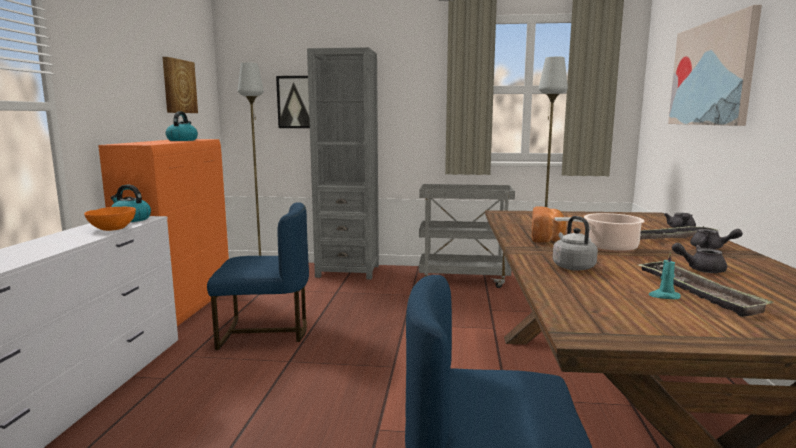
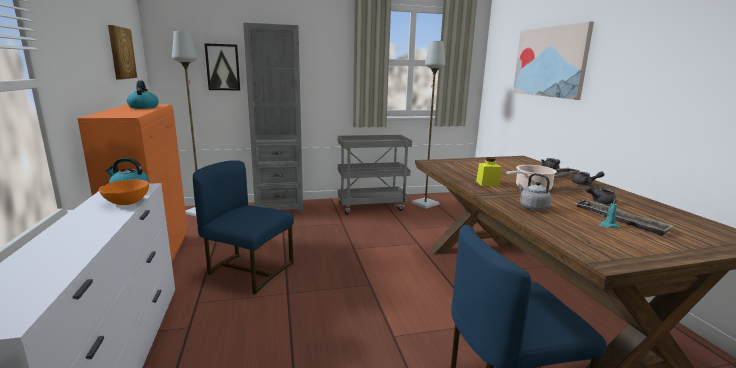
camera: 20 degrees left, 5 degrees up
blue chair [207,202,309,350] -> blue chair turned 135 degrees counterclockwise [193,160,294,294]
bread [532,206,566,242] -> yellow jar [476,157,501,186]

